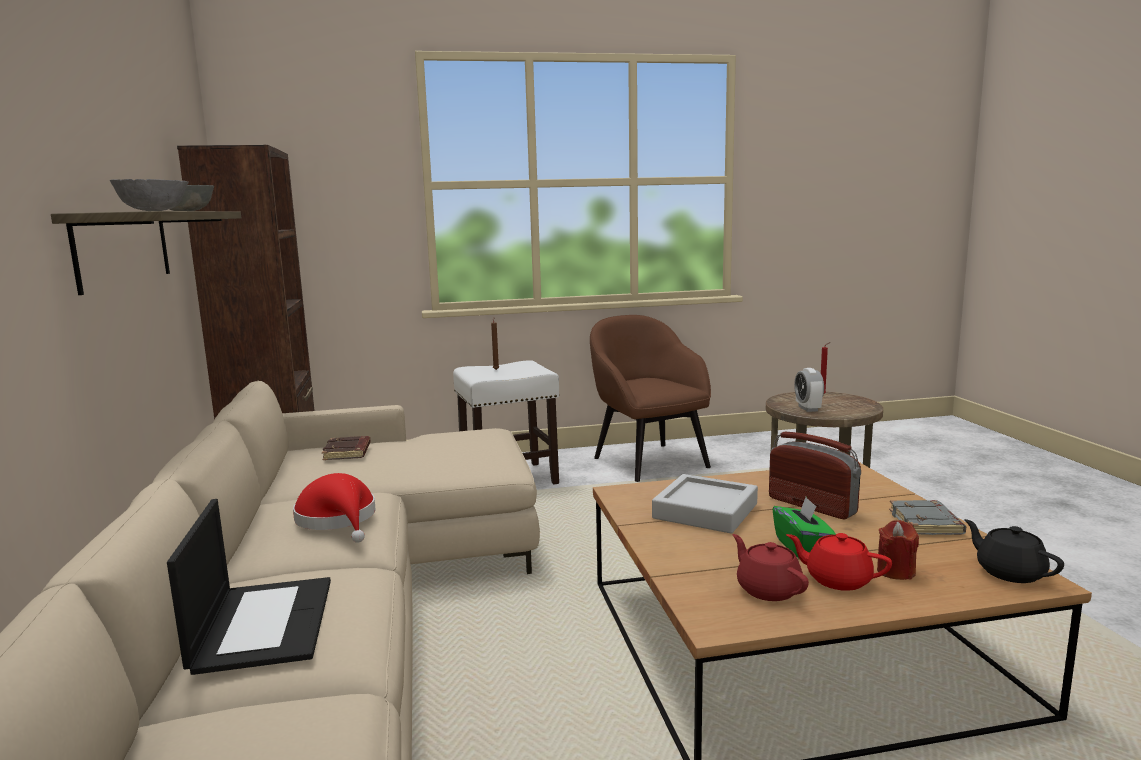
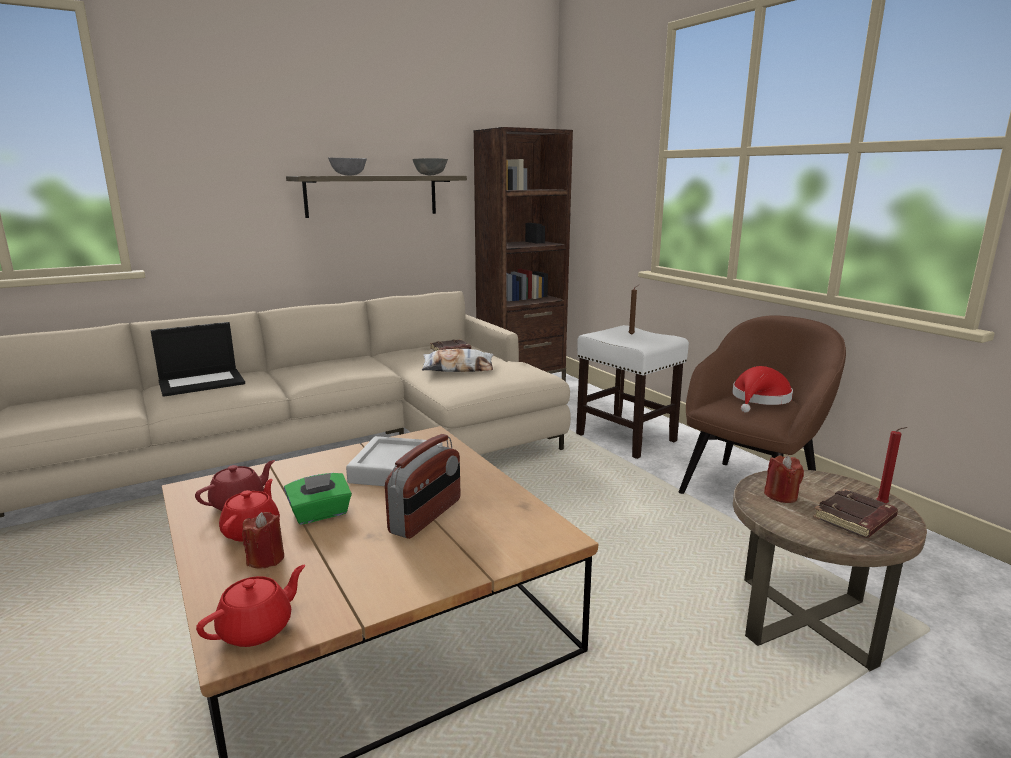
camera: 70 degrees right, 5 degrees up
red hat [293,473,376,543] -> red hat moved to [732,366,793,413]
alarm clock [794,368,824,412] -> red candle [764,455,804,503]
grey book [889,500,966,535] -> none
black teapot [964,519,1064,583] -> red teapot [196,565,305,647]
none -> pillow [422,349,494,372]
none -> brown book [813,488,898,538]

